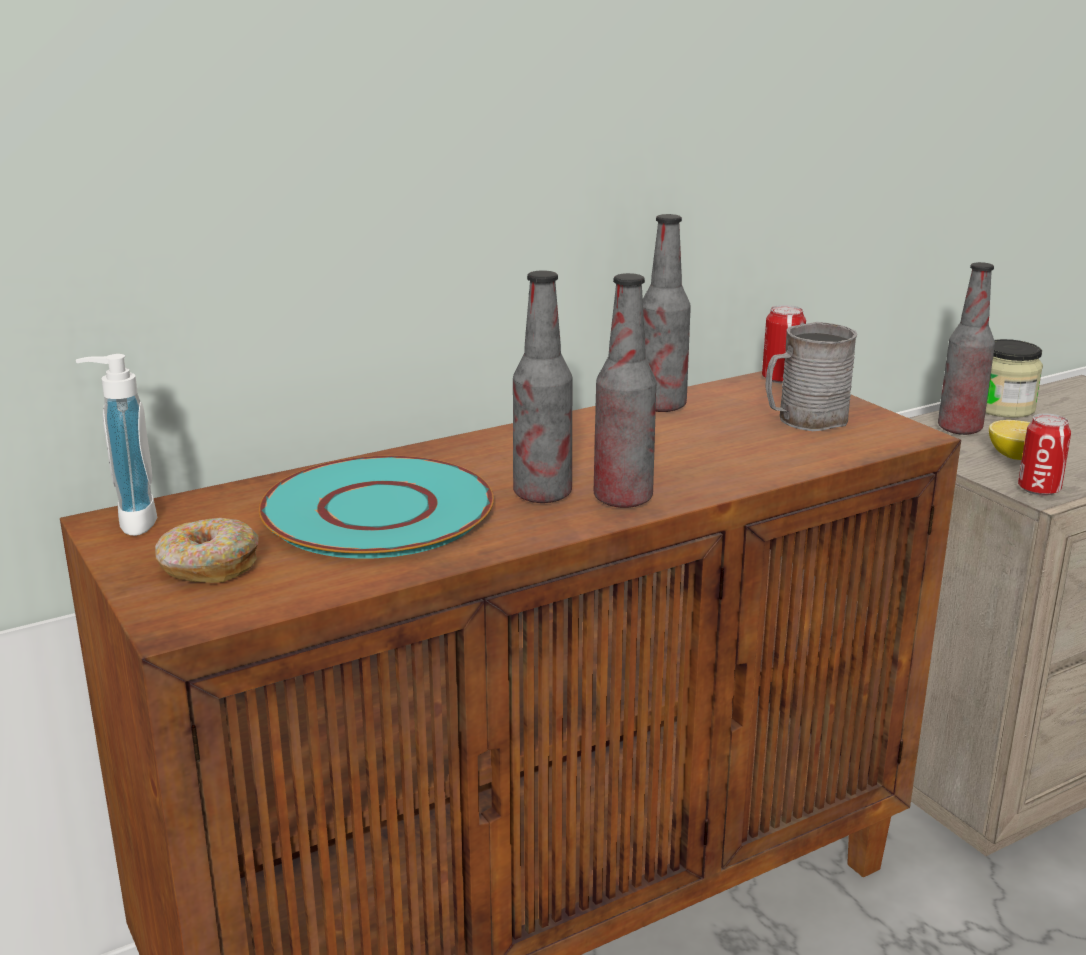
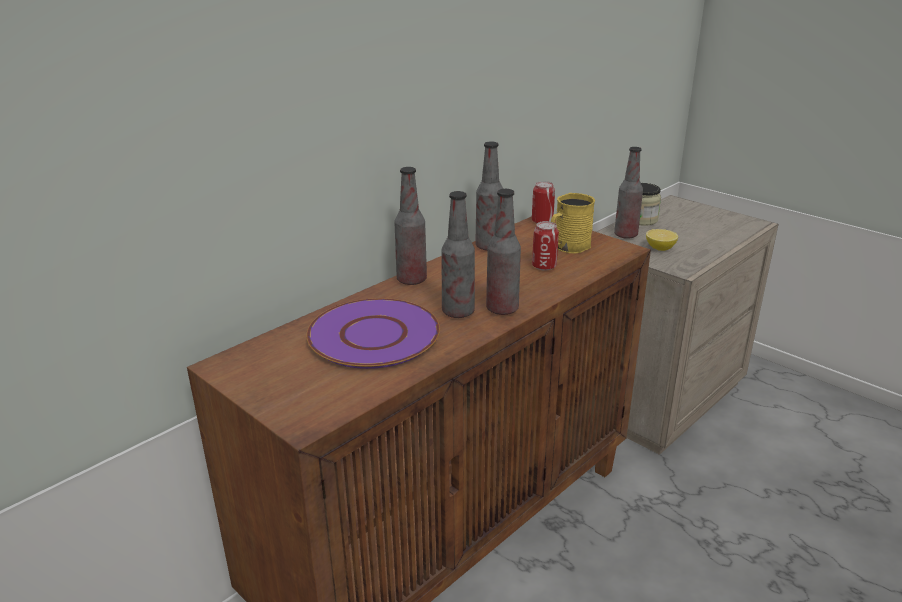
camera: 15 degrees left, 5 degrees up
soap dispenser [76,354,157,536] -> none
donut [155,518,259,583] -> none
turquoise plate [259,456,494,559] -> purple plate [306,298,440,369]
grey mug [765,322,857,431] -> yellow mug [551,193,595,254]
can [1018,414,1071,496] -> can moved to [532,221,559,271]
none -> bottle [394,167,427,285]

